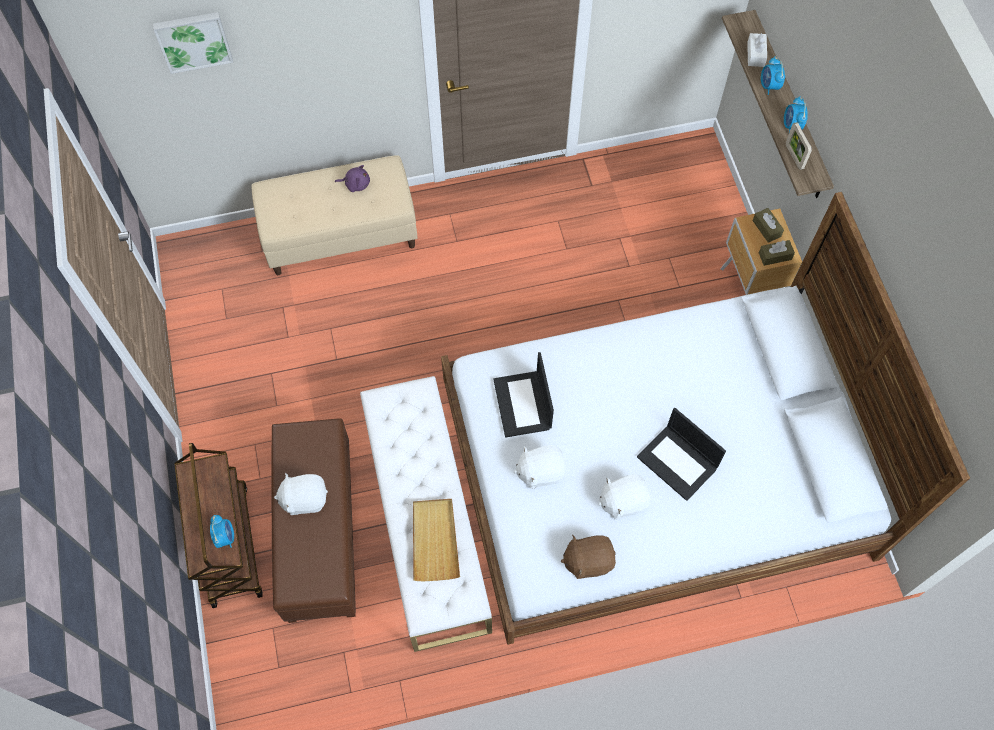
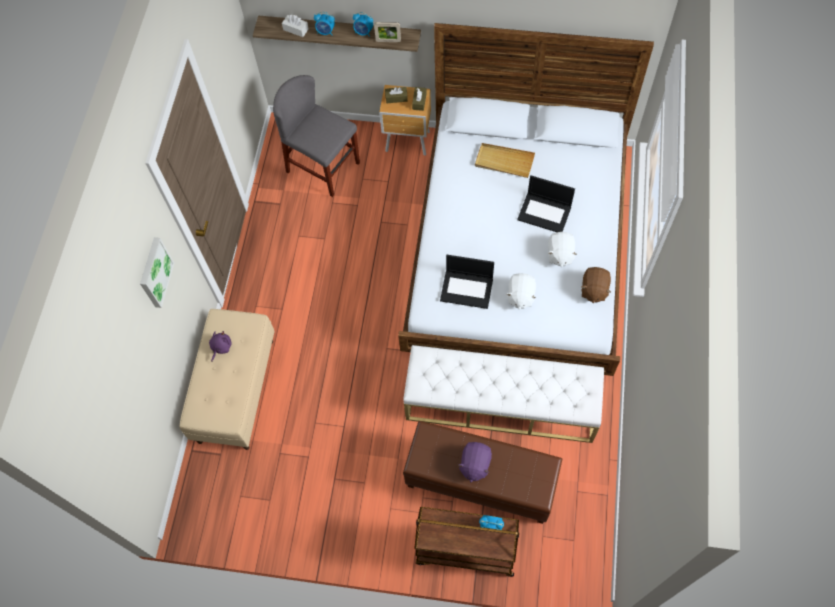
camera: 65 degrees left, 0 degrees up
picture [153,12,233,74] -> picture moved to [140,237,174,308]
white plush toy [274,473,328,515] -> purple plush toy [458,442,492,482]
beige tray [413,499,460,581] -> beige tray moved to [475,143,535,178]
laptop [637,408,726,501] -> laptop turned 45 degrees clockwise [517,175,575,232]
none -> grey chair [273,75,360,197]

